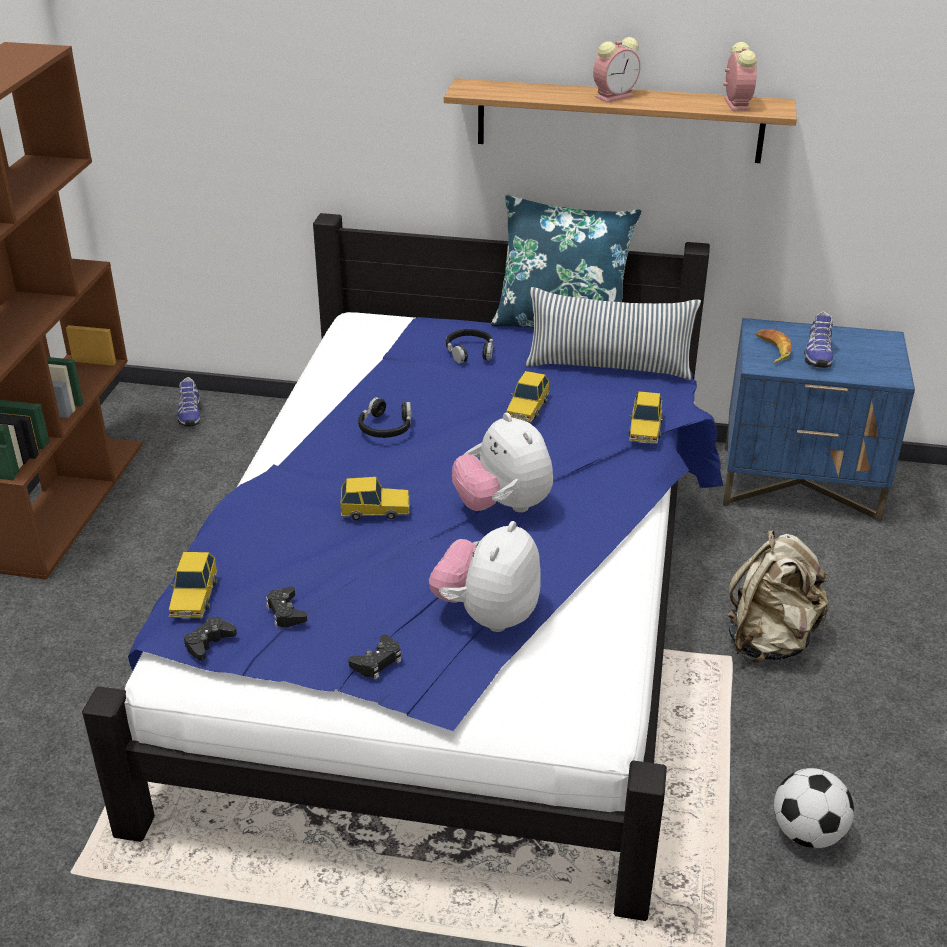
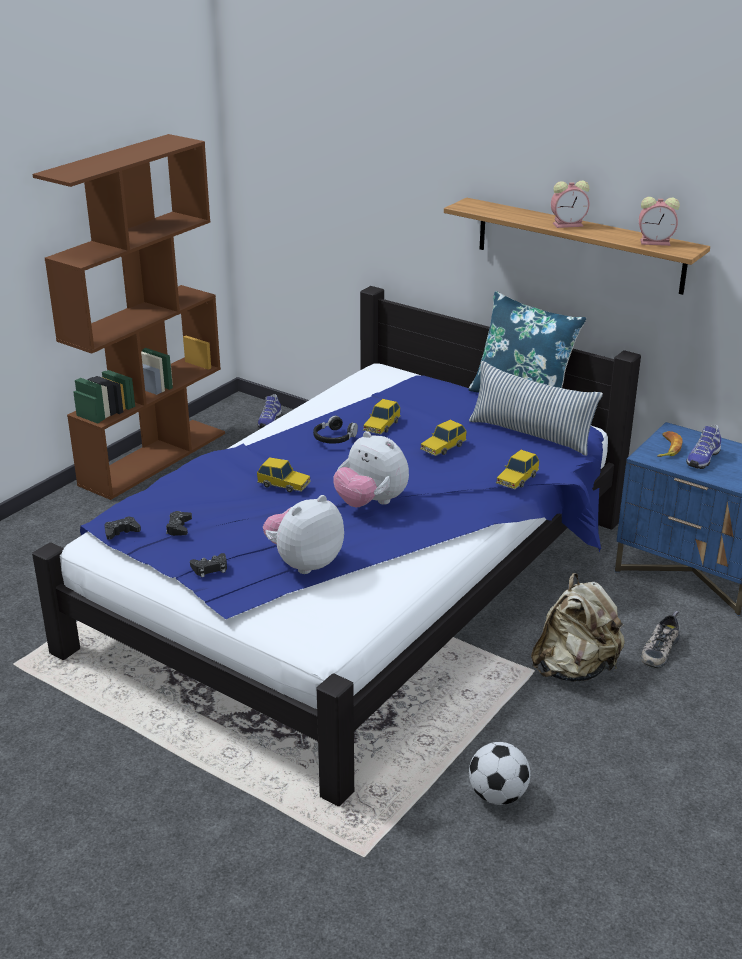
camera: 25 degrees right, 5 degrees down
toy car [169,552,218,619] -> toy car moved to [363,399,401,434]
black headphones [446,329,493,364] -> none
plush toy [452,412,553,513] -> plush toy turned 45 degrees counterclockwise [333,431,409,507]
alarm clock [723,42,757,111] -> alarm clock turned 75 degrees clockwise [639,197,680,246]
none -> shoe [641,611,680,668]

